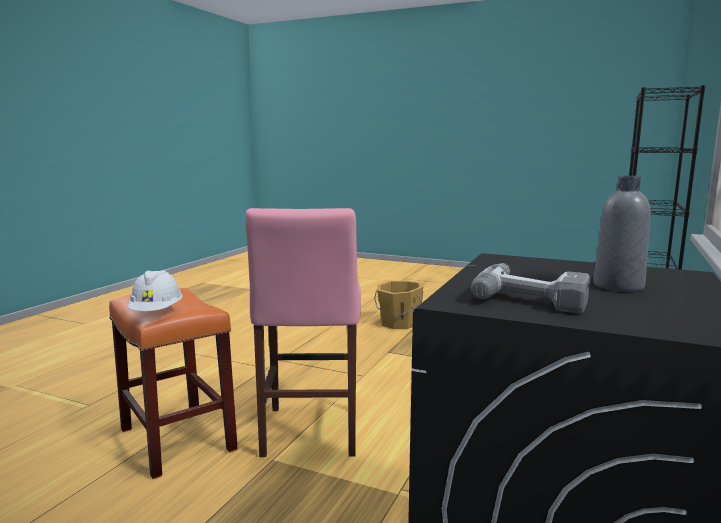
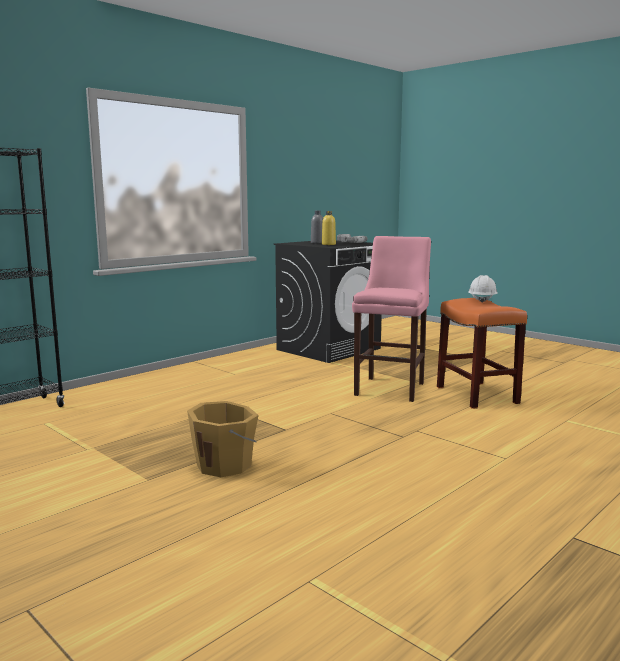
camera: 160 degrees left, 0 degrees up
none -> yellow bottle [322,211,336,245]

